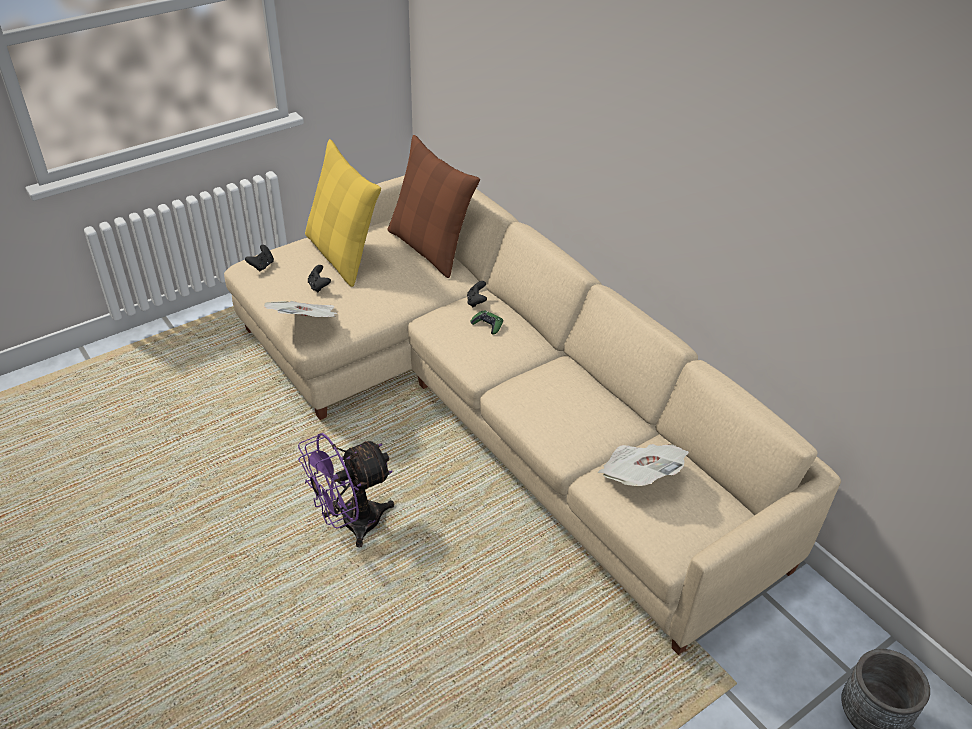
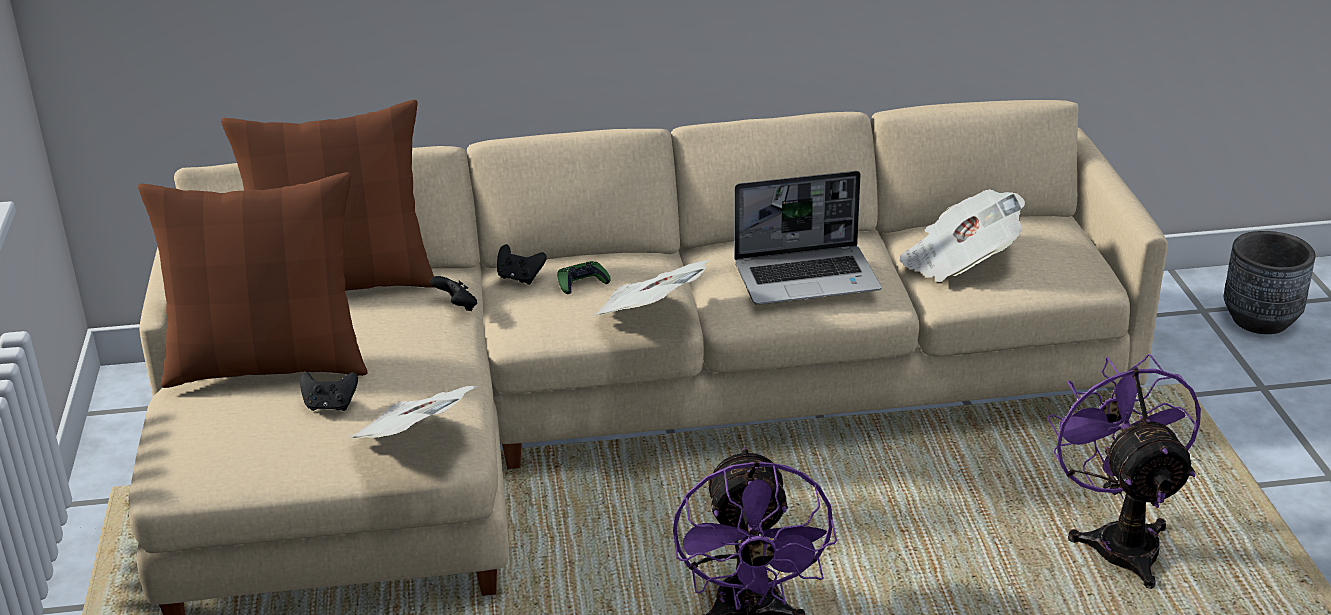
camera: 60 degrees left, 10 degrees down
black game controller [245,245,274,271] -> black game controller moved to [430,276,477,311]
yellow pillow [305,139,381,287] -> brown pillow [138,172,368,388]
none -> newspaper [592,259,711,316]
none -> laptop [734,171,882,305]
none -> purple fan [1047,354,1201,589]

